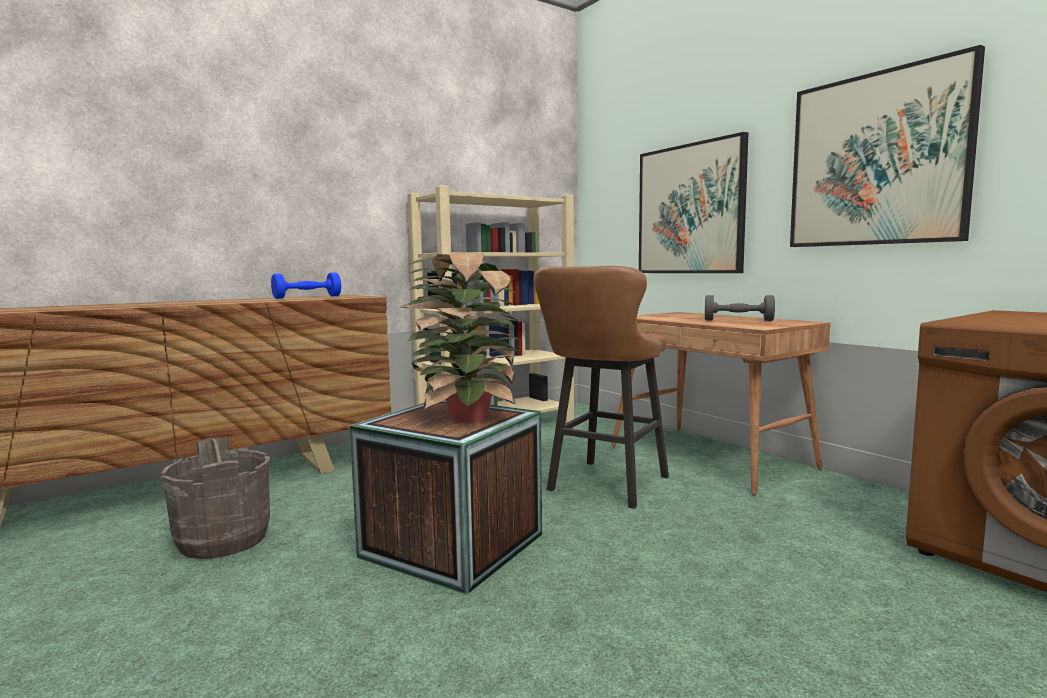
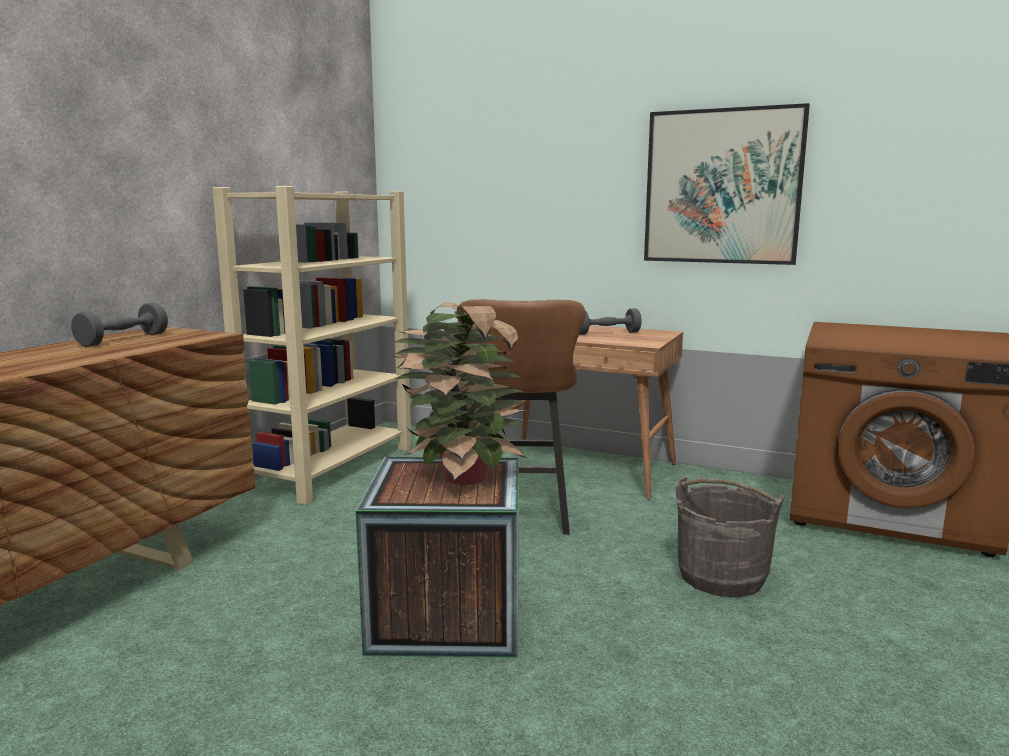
camera: 30 degrees left, 5 degrees up
grey bucket [161,438,270,559] -> grey bucket moved to [675,477,784,597]
blue dumbbell [271,272,341,299] -> grey dumbbell [71,302,168,347]
picture [639,132,748,273] -> none

